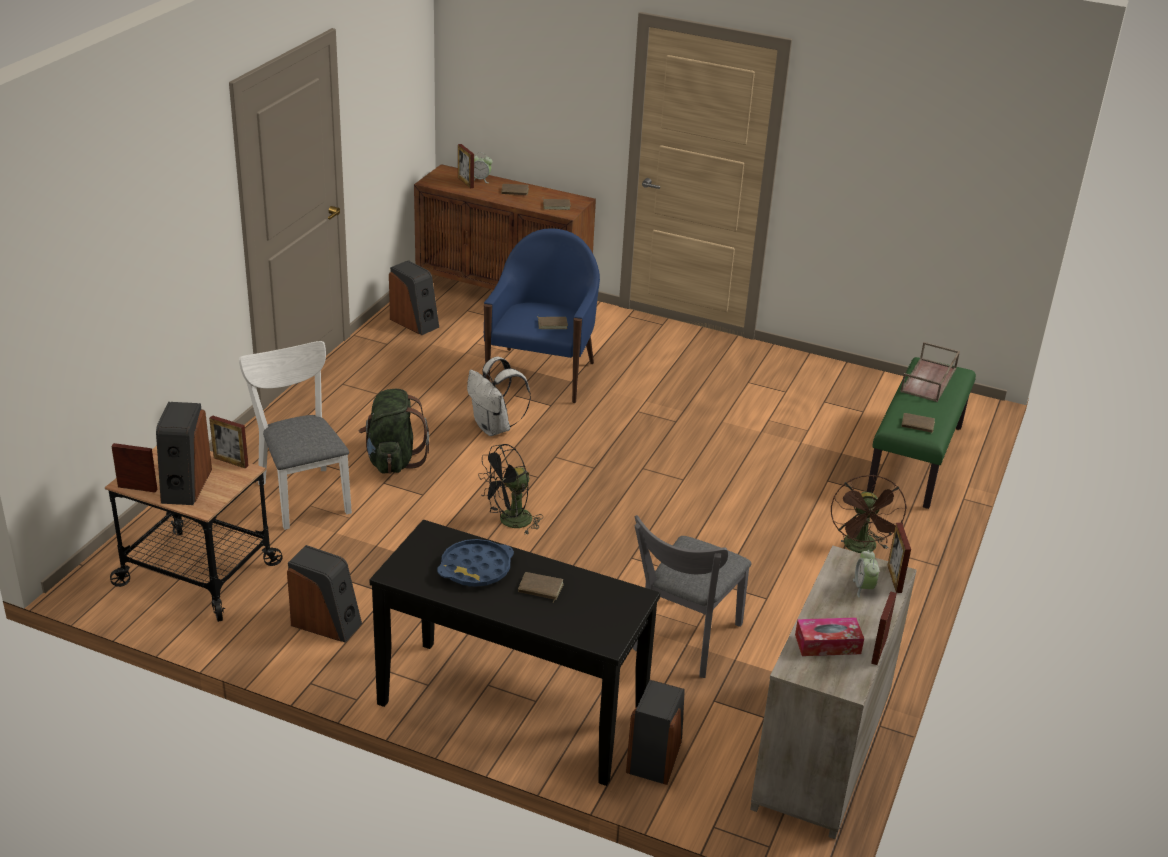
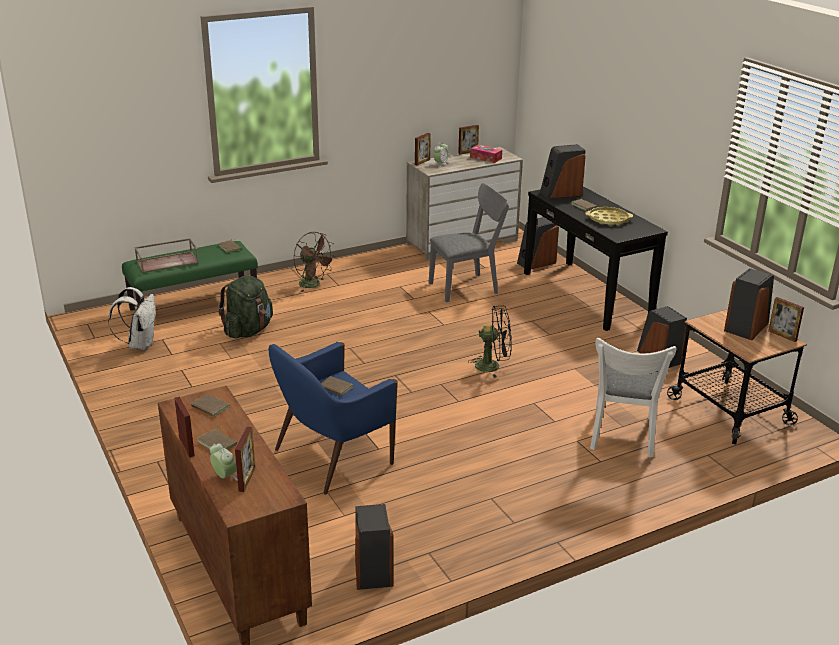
camera: 140 degrees left, 5 degrees down
picture frame [209,415,249,469] -> picture frame moved to [174,397,195,458]
green backpack [359,389,429,474] -> green backpack moved to [218,275,273,338]
blue tray [437,539,514,587] -> yellow tray [585,207,633,225]
white backpack [467,356,531,436] -> white backpack moved to [108,287,156,350]
brown fan [831,475,907,553] -> brown fan turned 90 degrees clockwise [294,232,336,292]
none -> speaker [540,144,586,199]

